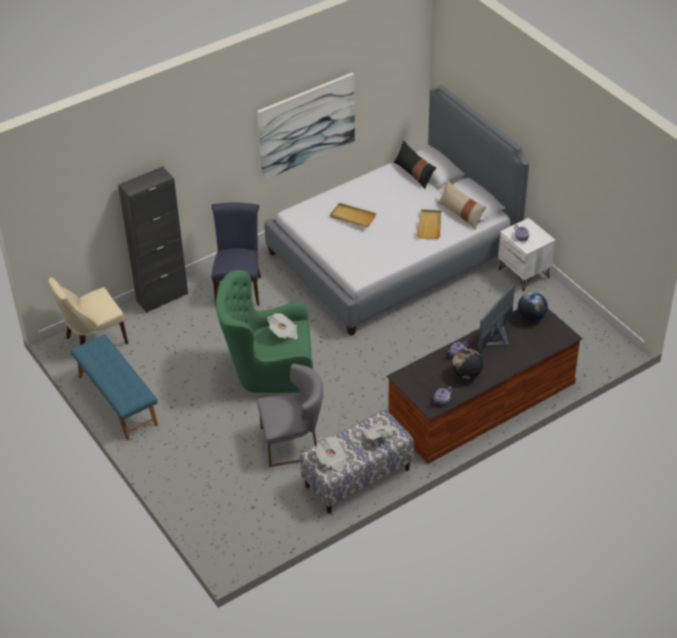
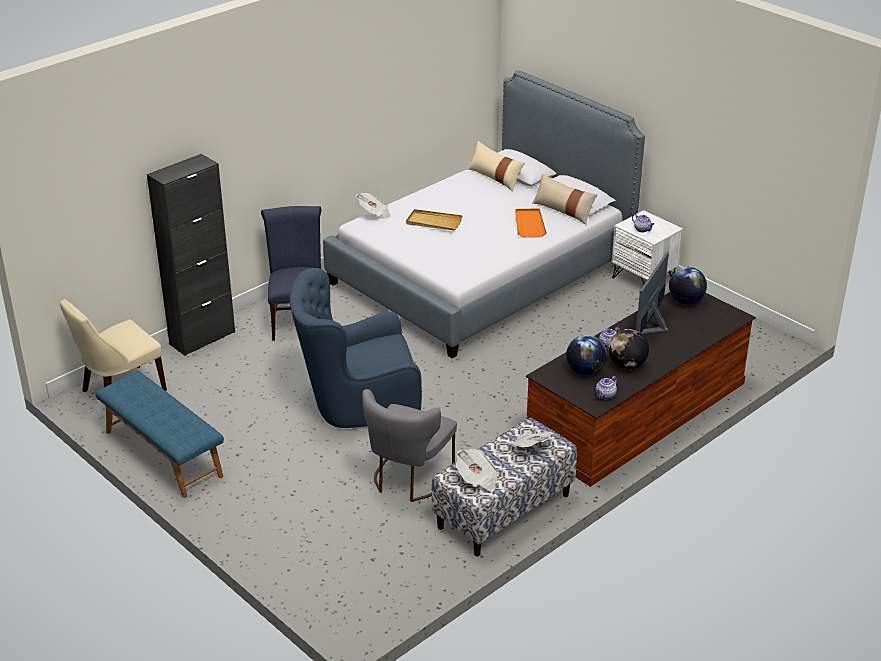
camera: 10 degrees left, 10 degrees down
green armchair [216,270,313,393] -> blue armchair [290,268,422,428]
picture [257,73,355,180] -> none
grey chair [257,364,323,467] -> grey chair turned 135 degrees clockwise [362,389,457,502]
newspaper [267,313,298,339] -> newspaper moved to [356,193,391,217]
black pillow [394,141,436,189] -> beige pillow [468,141,525,191]
beige tray [416,210,441,240] -> orange tray [515,209,547,238]
none -> globe [566,335,607,375]

